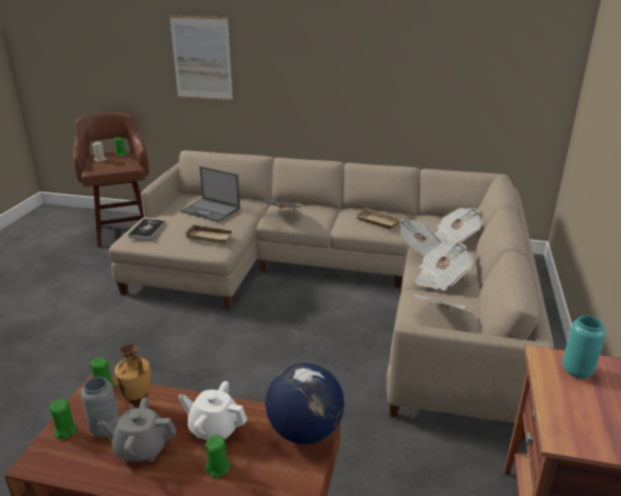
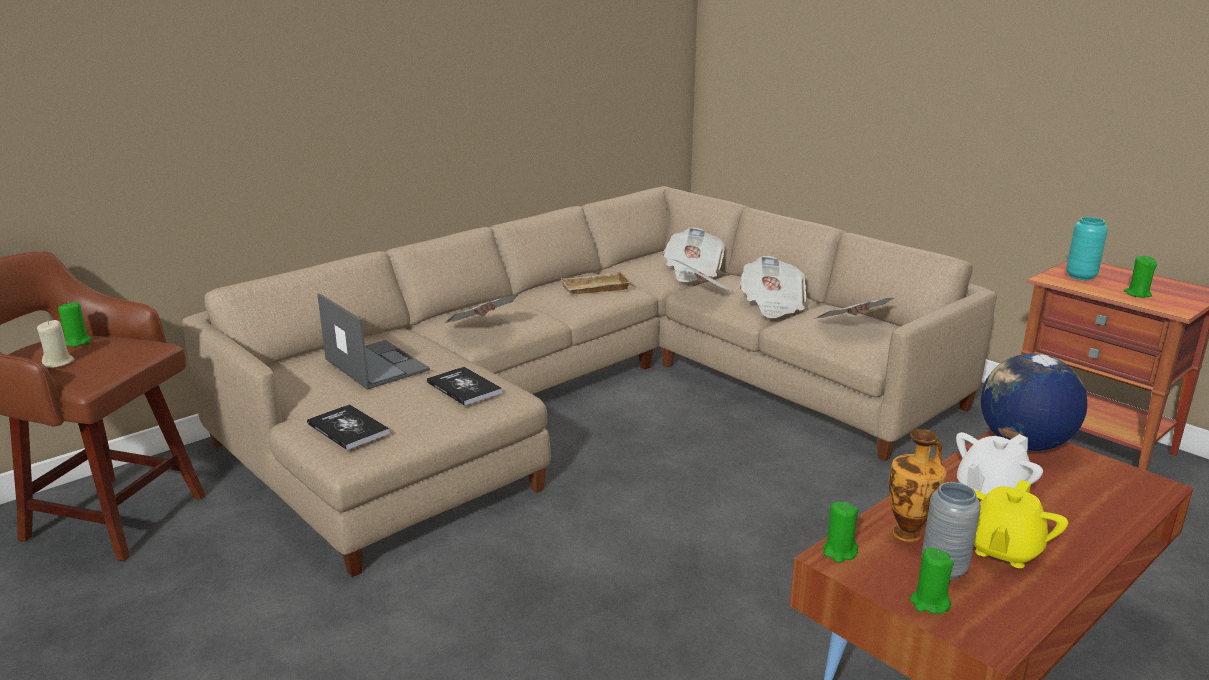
camera: 55 degrees left, 5 degrees down
grey teapot [97,397,176,462] -> yellow teapot [973,480,1068,568]
picture [169,16,233,101] -> none
laptop [180,166,240,222] -> laptop turned 105 degrees counterclockwise [317,293,430,390]
beige tray [184,224,235,244] -> book [427,366,502,406]
green candle [205,435,230,478] -> green candle moved to [1124,256,1157,298]

